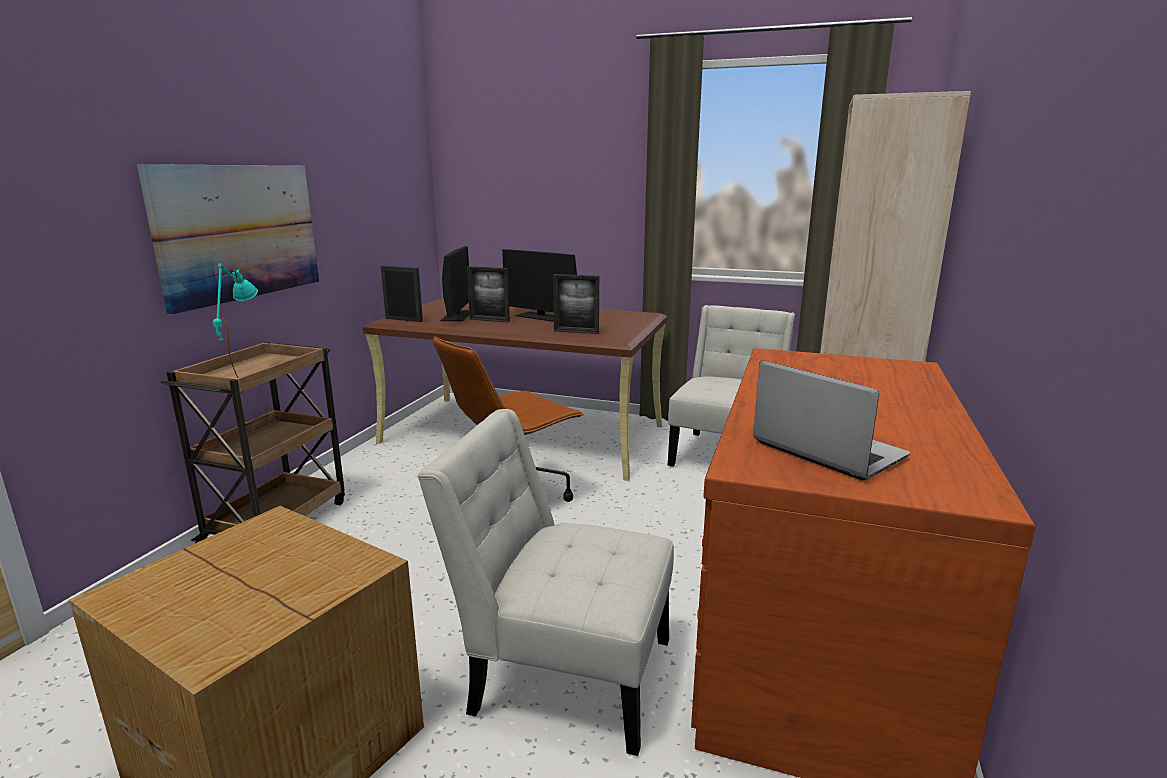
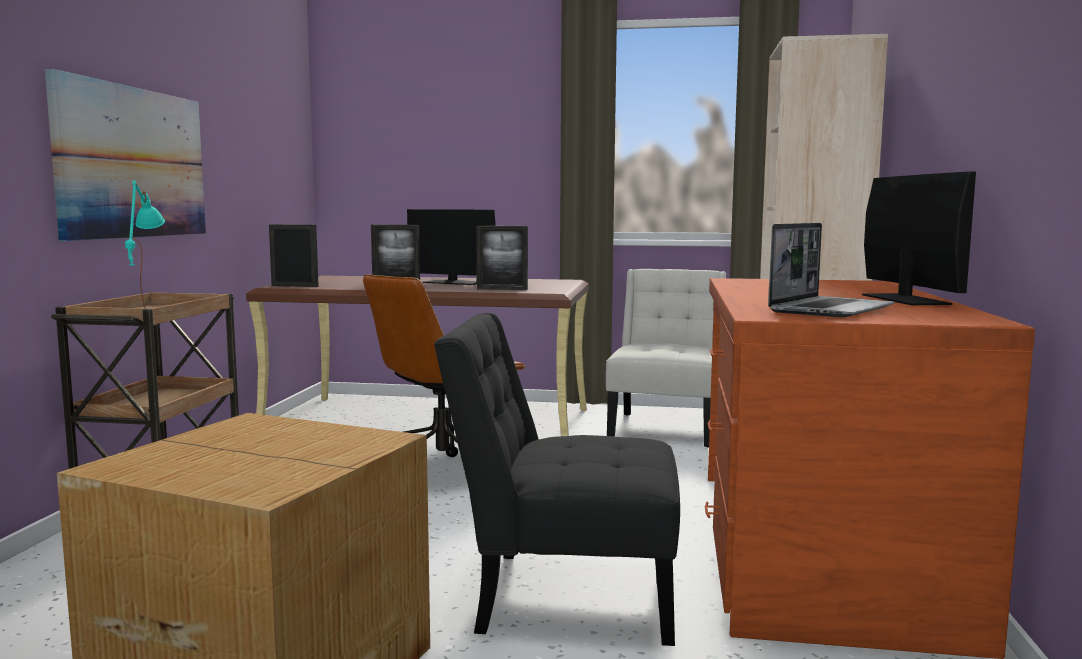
camera: 10 degrees left, 10 degrees down
white chair [417,409,674,756] -> black chair [434,313,680,646]
monitor [441,246,469,321] -> monitor moved to [862,172,976,305]
laptop [753,360,910,480] -> laptop turned 90 degrees clockwise [768,223,895,317]

